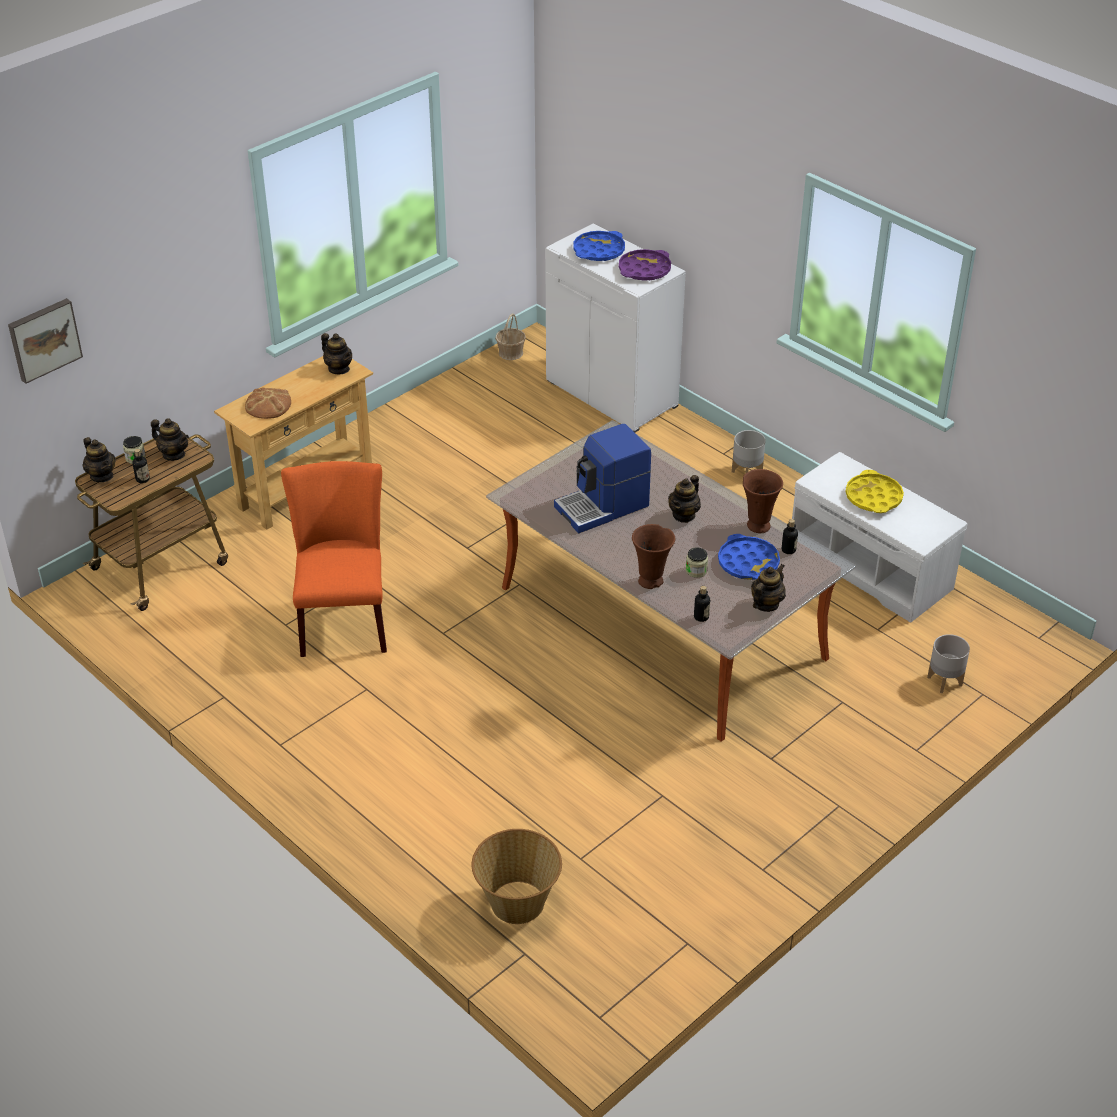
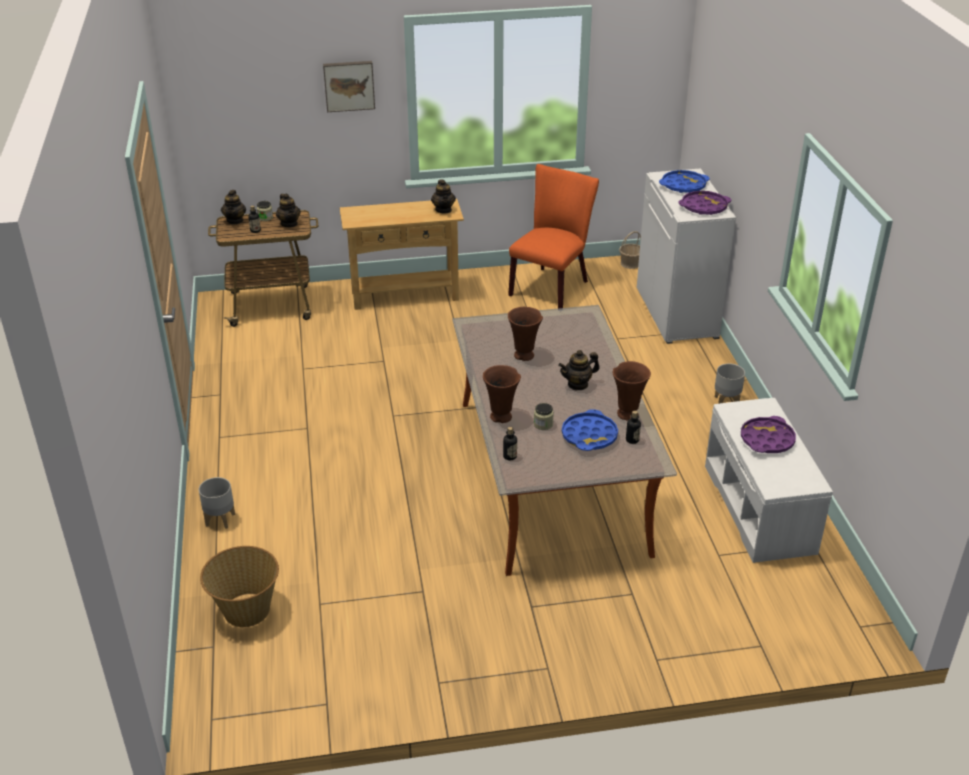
camera: 35 degrees right, 5 degrees down
picture [8,298,83,384] -> picture moved to [323,61,375,112]
bread [245,388,291,419] -> none
orange chair [281,461,387,657] -> orange chair moved to [508,164,599,308]
coffee machine [554,424,651,533] -> brown vase [508,307,543,361]
teapot [751,564,786,612] -> none
yellow tray [845,470,904,513] -> purple tray [741,416,796,453]
grey planter [927,634,970,693] -> grey planter moved to [199,477,235,529]

